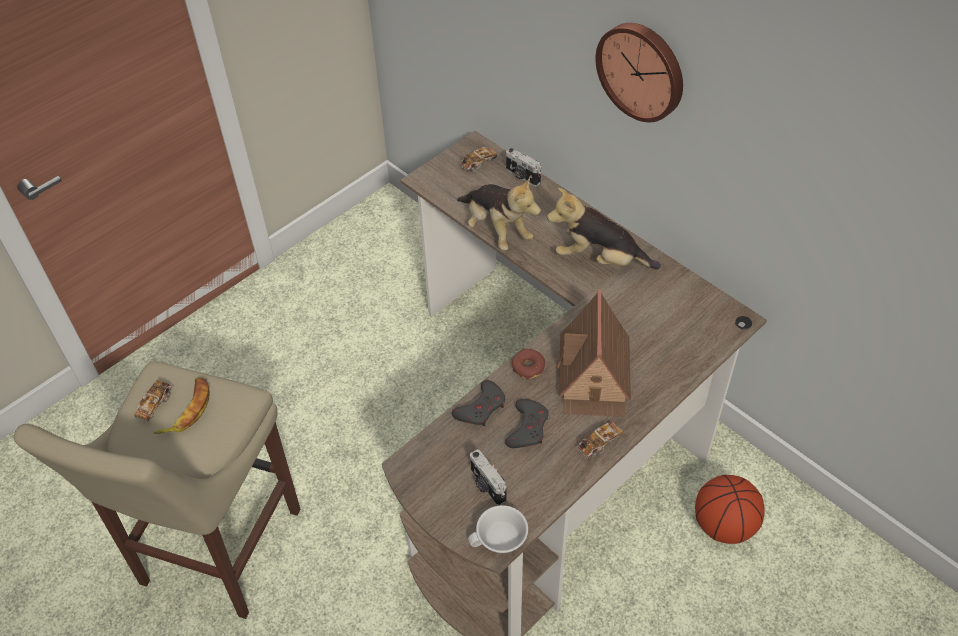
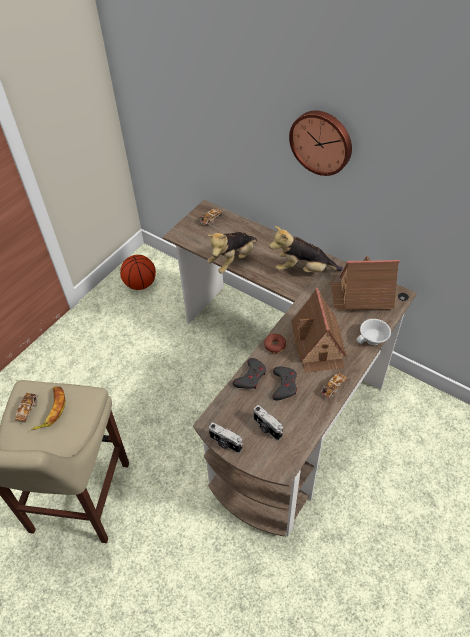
camera: 10 degrees left, 0 degrees up
plush toy [457,177,541,250] -> plush toy turned 90 degrees clockwise [207,232,257,273]
white cup [468,505,528,553] -> white cup moved to [356,319,391,345]
camera [506,148,541,186] -> camera moved to [209,422,243,453]
basketball [695,475,765,544] -> basketball moved to [120,255,156,290]
none -> toy house [331,256,400,311]

